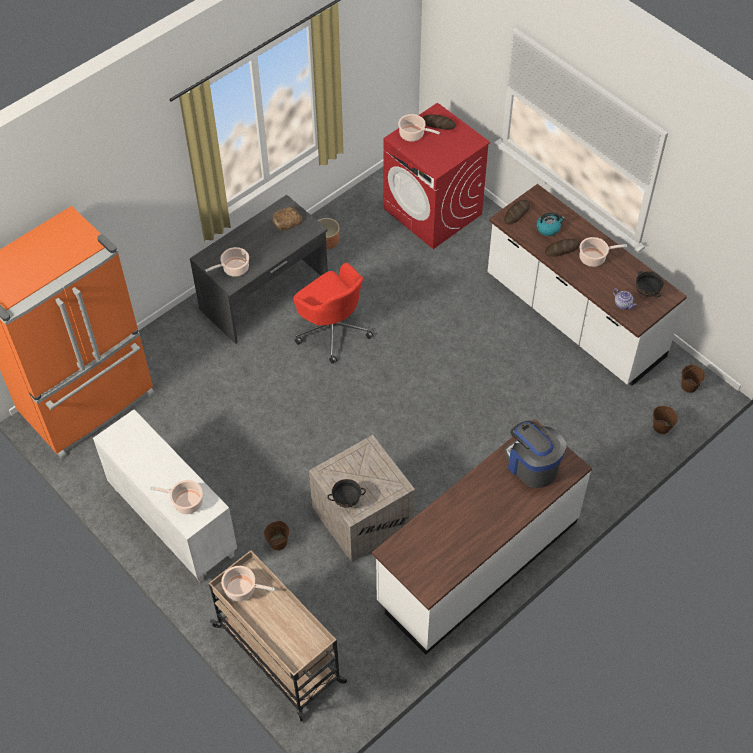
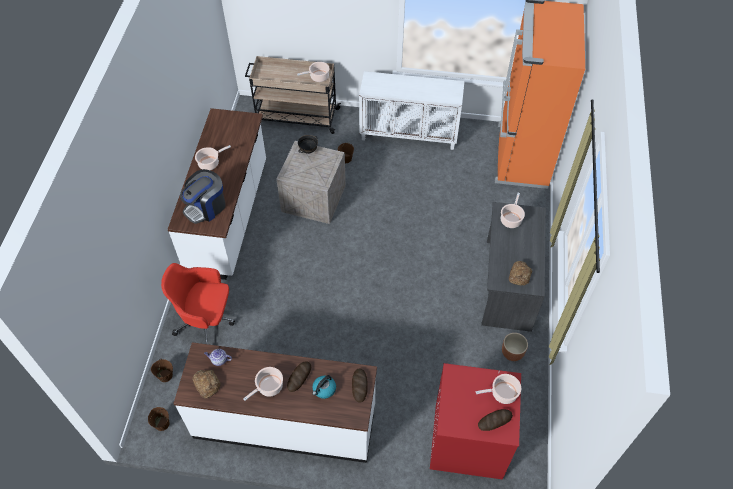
camera: 140 degrees right, 0 degrees up
cooking pot [150,480,203,514] -> cooking pot moved to [195,145,231,170]
red office chair [293,263,374,364] -> red office chair moved to [161,263,235,344]
coffee machine [505,421,566,488] -> coffee machine turned 120 degrees clockwise [180,169,226,224]
black bowl [636,271,664,297] -> bread [193,370,221,398]

